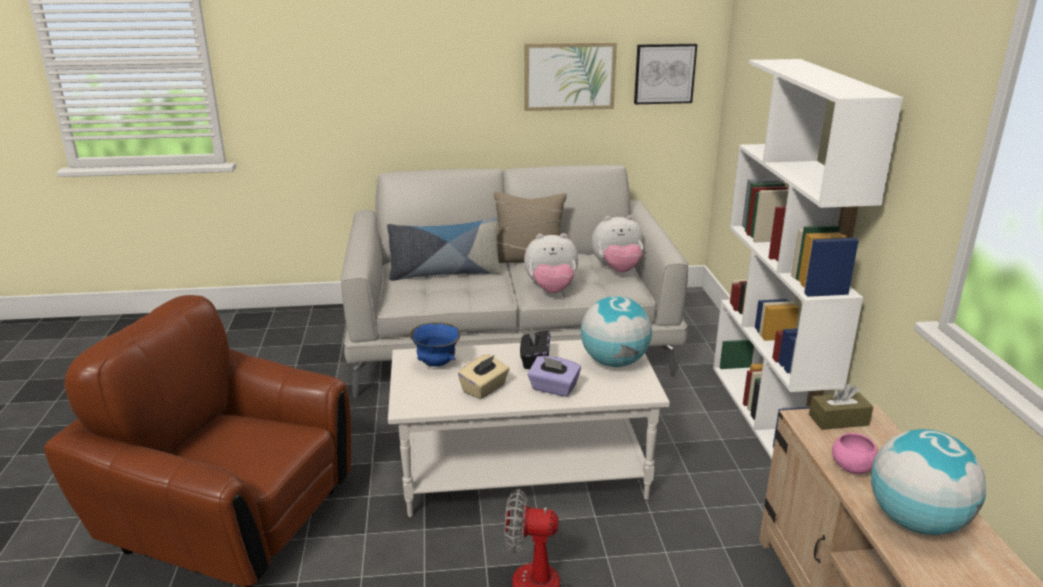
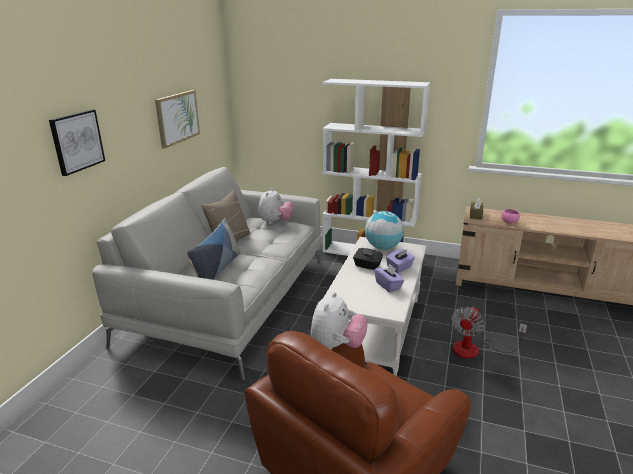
camera: 65 degrees left, 0 degrees up
blue bowl [410,322,461,367] -> none
beige tissue box [458,354,509,399] -> purple tissue box [374,264,404,292]
plush toy [524,233,578,293] -> plush toy moved to [311,292,368,350]
picture [634,44,697,104] -> picture moved to [49,109,105,176]
globe [871,429,986,535] -> none

